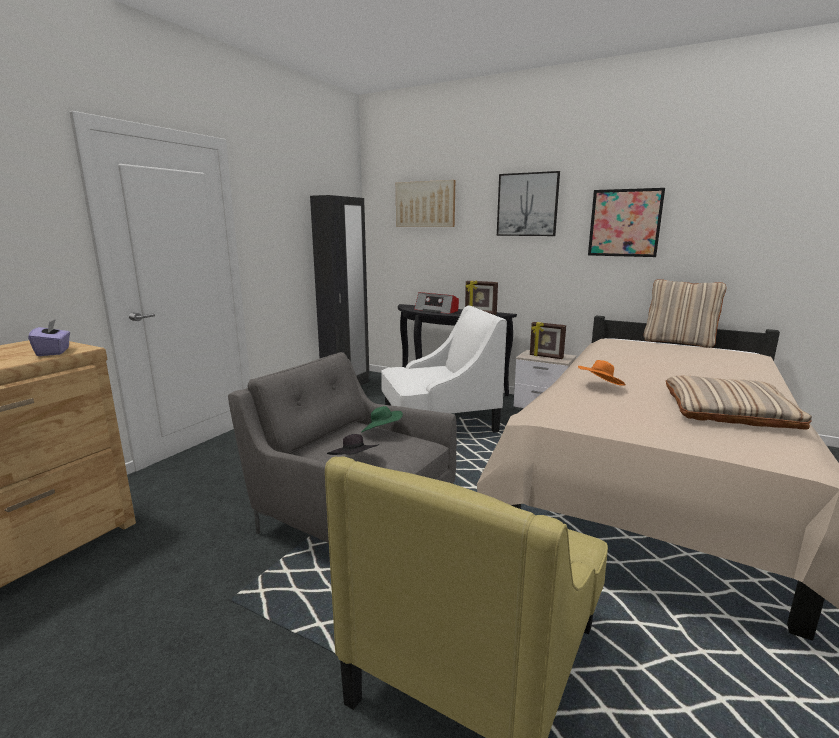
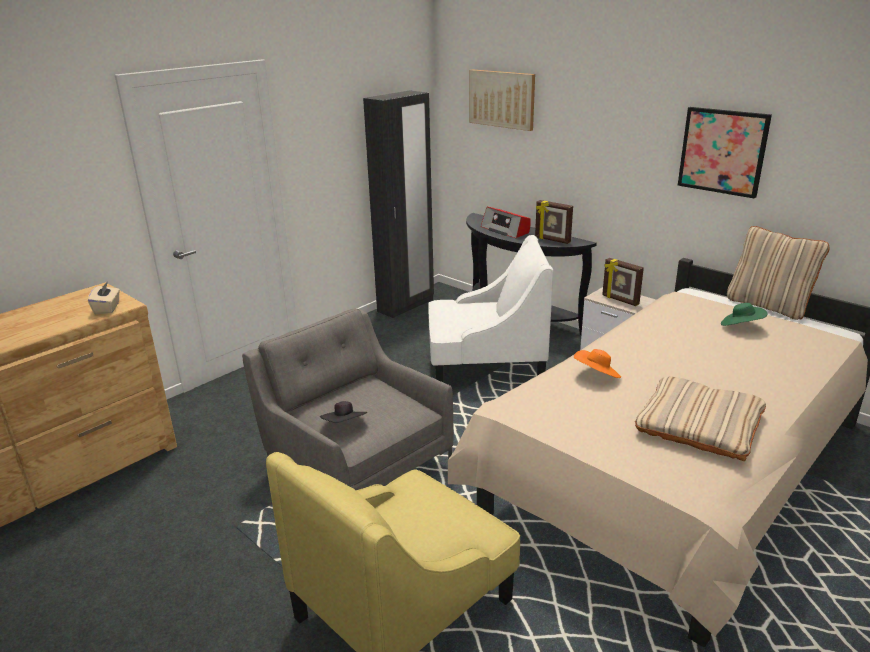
camera: 15 degrees right, 10 degrees up
purple tissue box [28,319,70,356] -> beige tissue box [88,281,120,314]
green hat [361,406,403,433] -> green hat moved to [721,303,767,326]
picture [497,171,560,236] -> none

